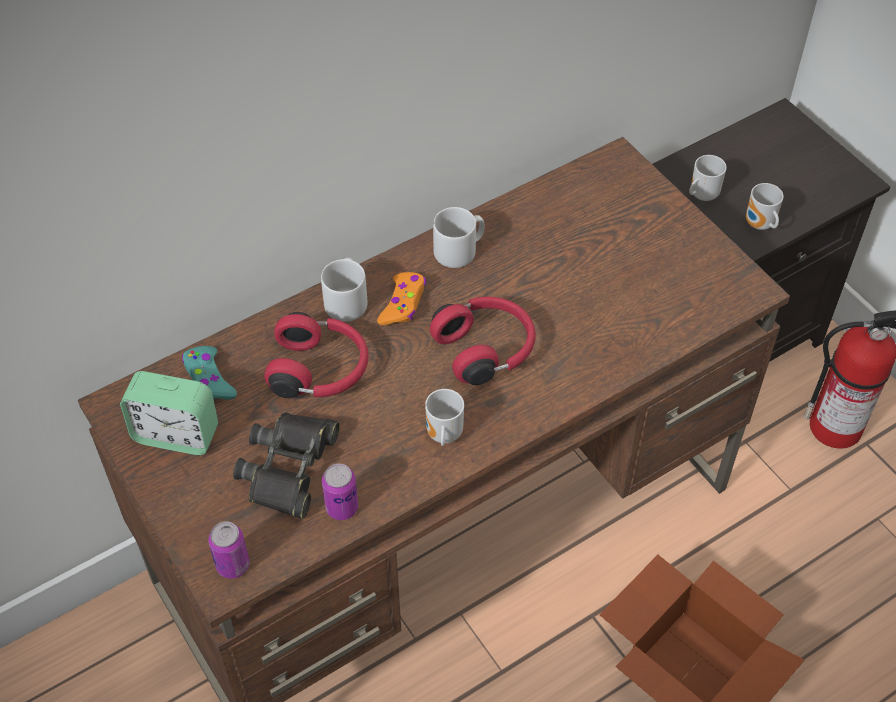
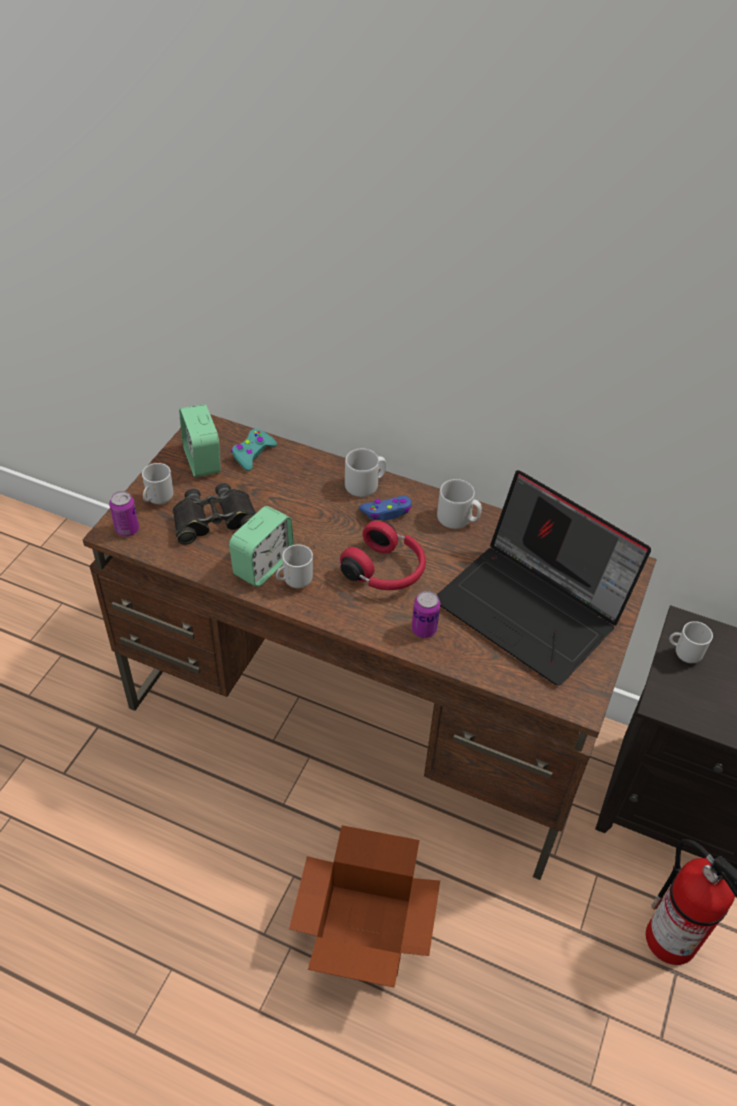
camera: 55 degrees right, 5 degrees down
red headphones [264,312,369,398] -> none
can [322,463,358,520] -> can moved to [412,591,440,638]
orange game controller [377,272,426,325] -> blue game controller [359,495,412,521]
mug [746,183,784,230] -> mug moved to [142,463,173,504]
none -> alarm clock [229,506,294,587]
none -> laptop [437,470,651,685]

